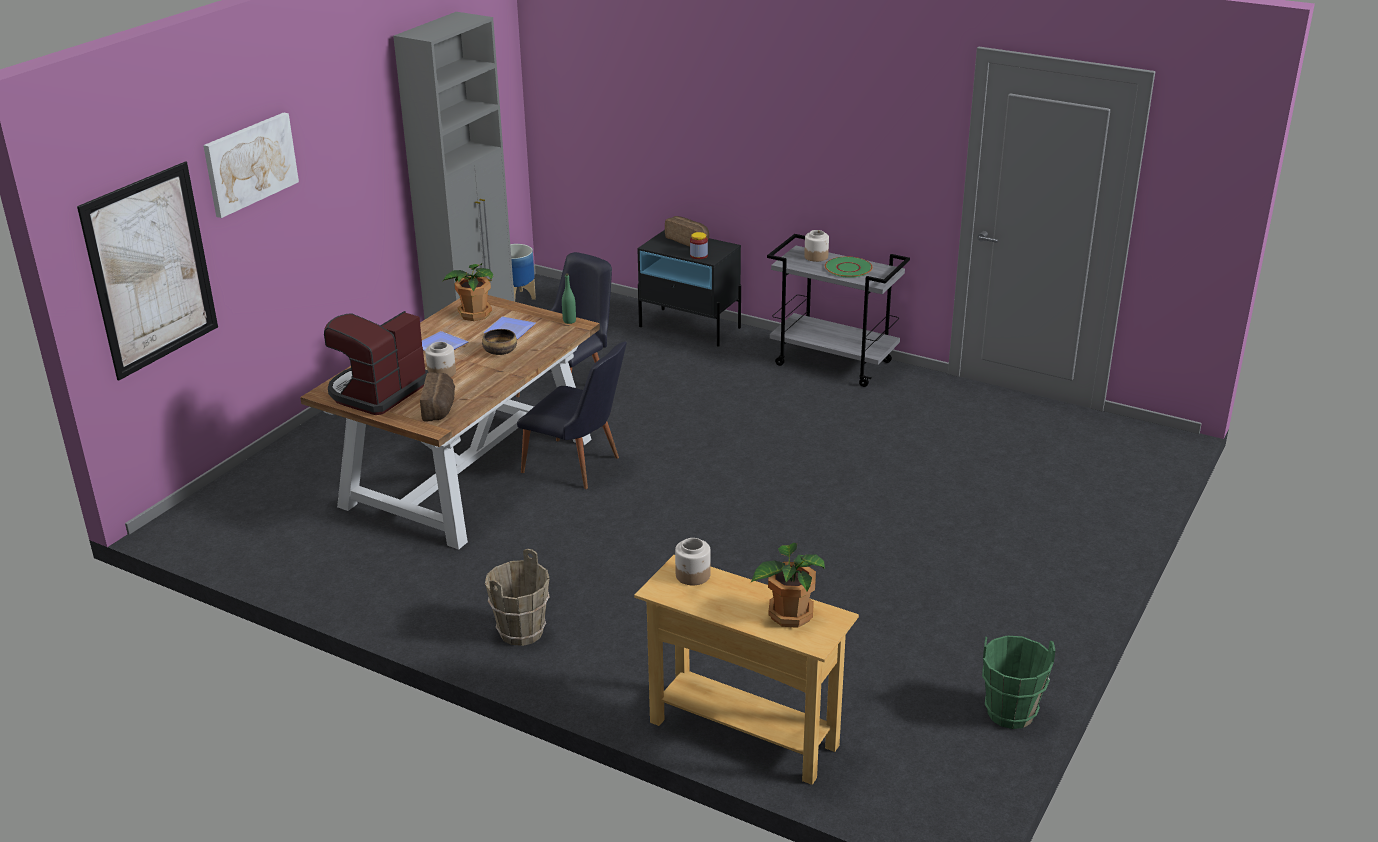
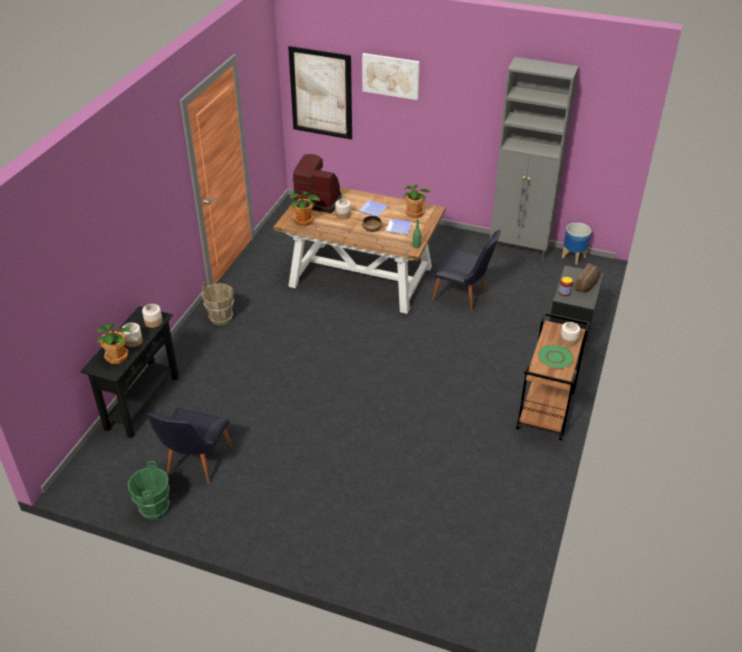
camera: 80 degrees right, 10 degrees up
bread [420,372,455,421] -> potted plant [290,191,321,226]
black chair [517,341,627,489] -> black chair moved to [147,407,233,484]
beige console table [634,555,859,785] -> black console table [80,306,179,438]
grey cart [767,234,910,387] -> brown cart [516,312,590,441]
none -> jar [122,323,143,347]

